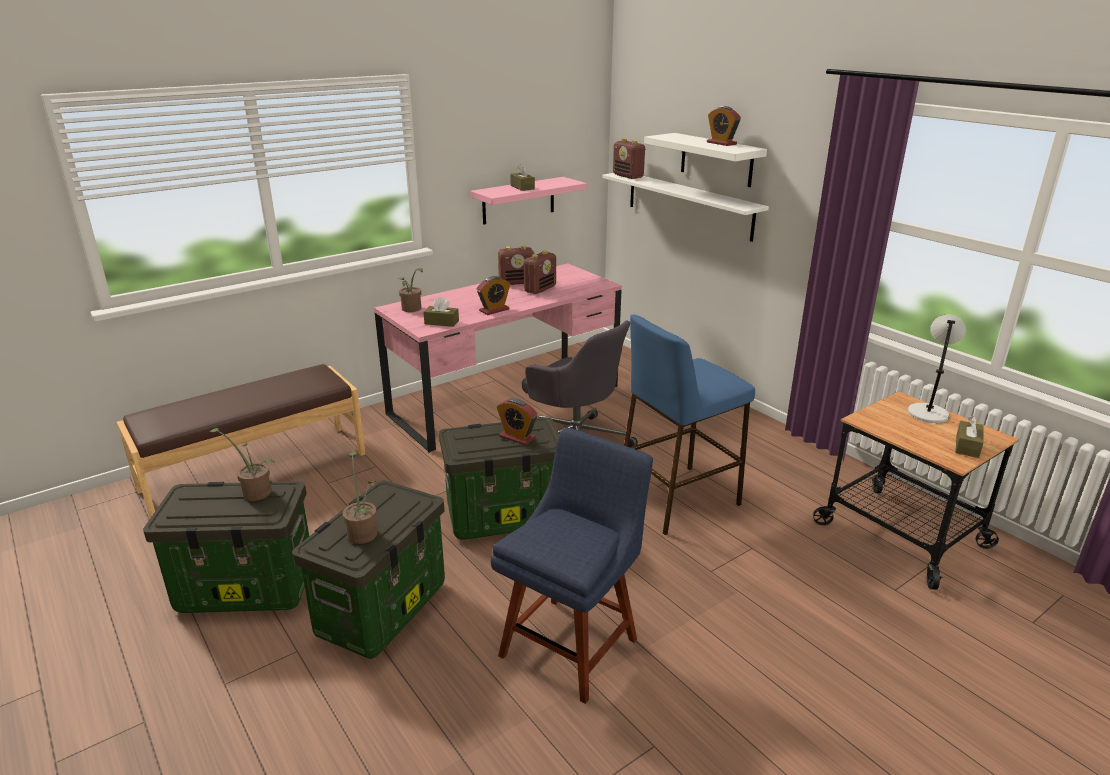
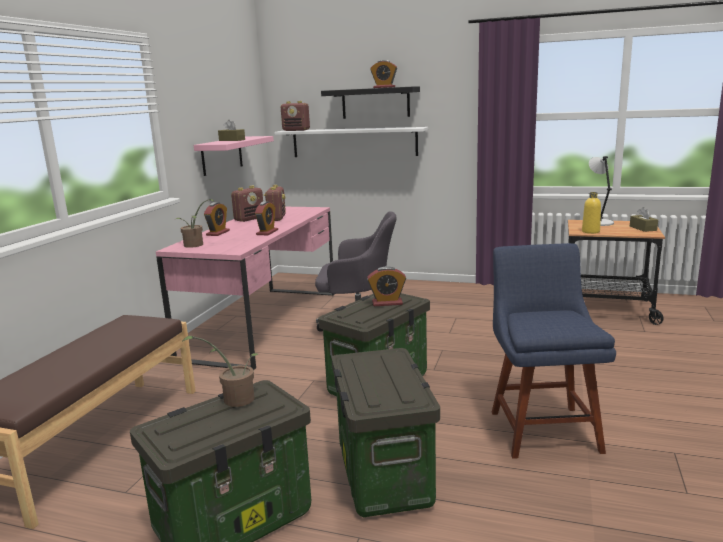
camera: 35 degrees left, 10 degrees down
potted plant [343,452,377,544] -> none
brown tissue box [423,297,459,327] -> none
blue stool [624,314,755,535] -> none
white shelf [644,133,767,187] -> black shelf [321,86,420,119]
none -> alarm clock [204,202,230,236]
none -> yellow bottle [582,192,601,234]

